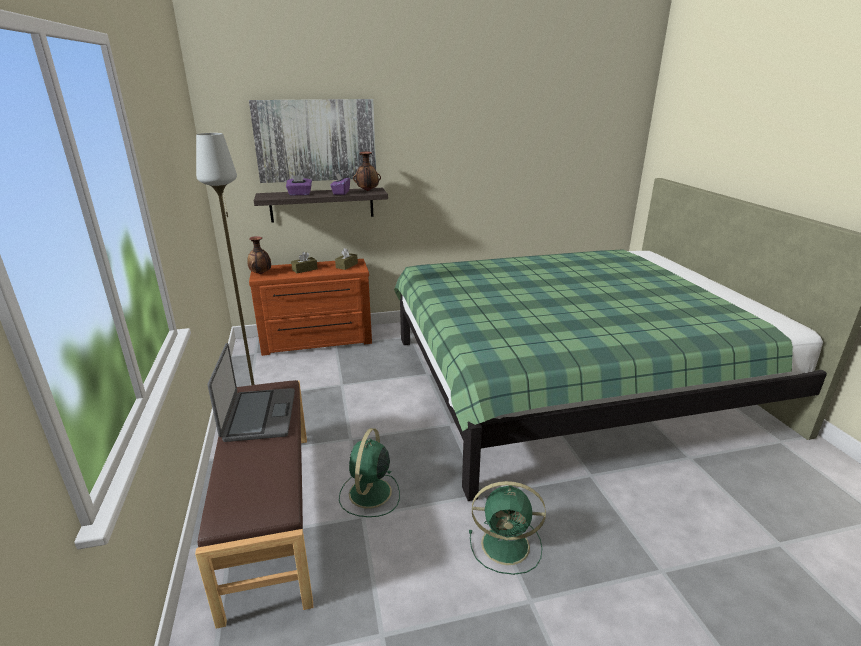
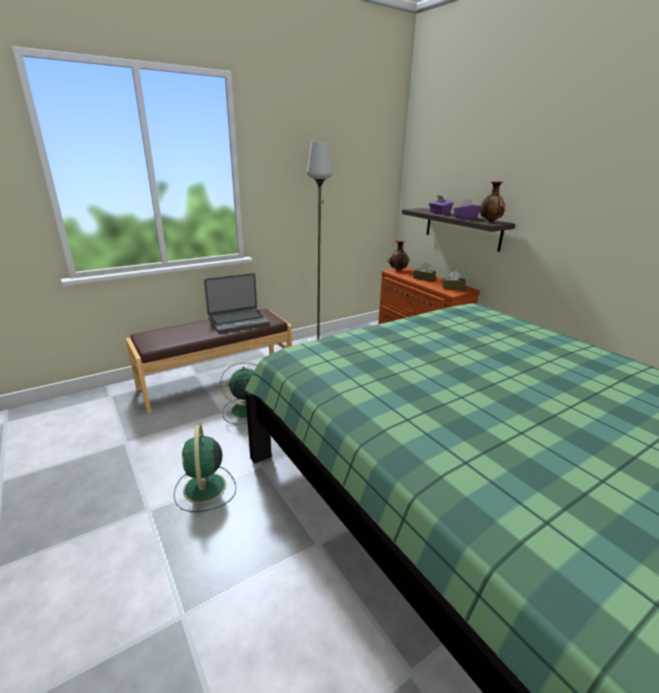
camera: 70 degrees right, 0 degrees up
picture [249,99,376,183] -> none

